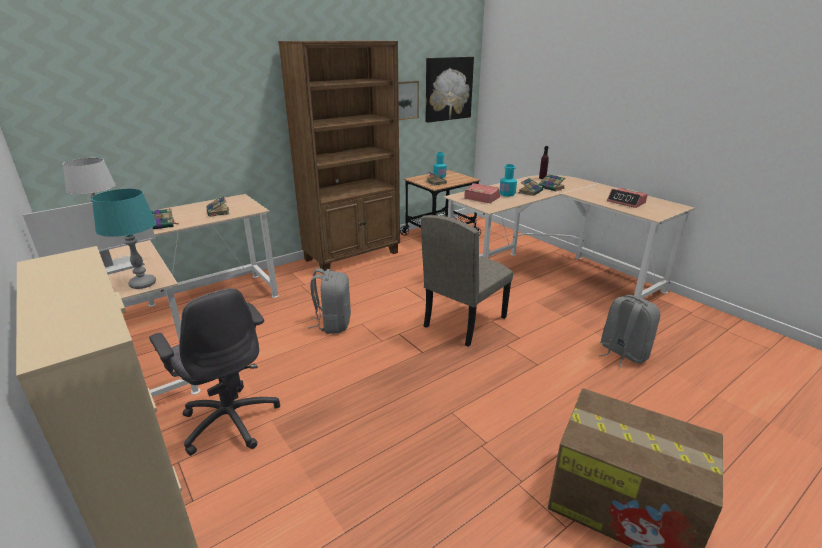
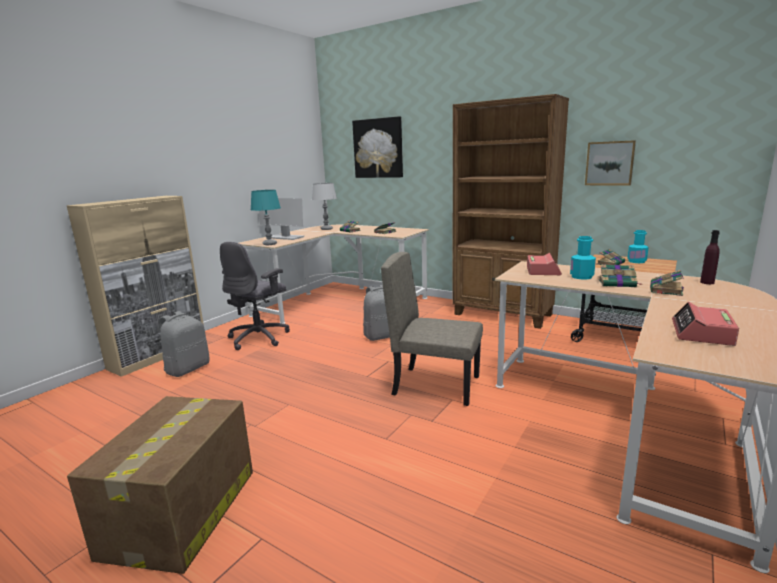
camera: 70 degrees right, 10 degrees down
picture [426,57,474,123] -> picture moved to [352,116,403,178]
grey backpack [599,295,660,367] -> grey backpack moved to [158,311,209,377]

